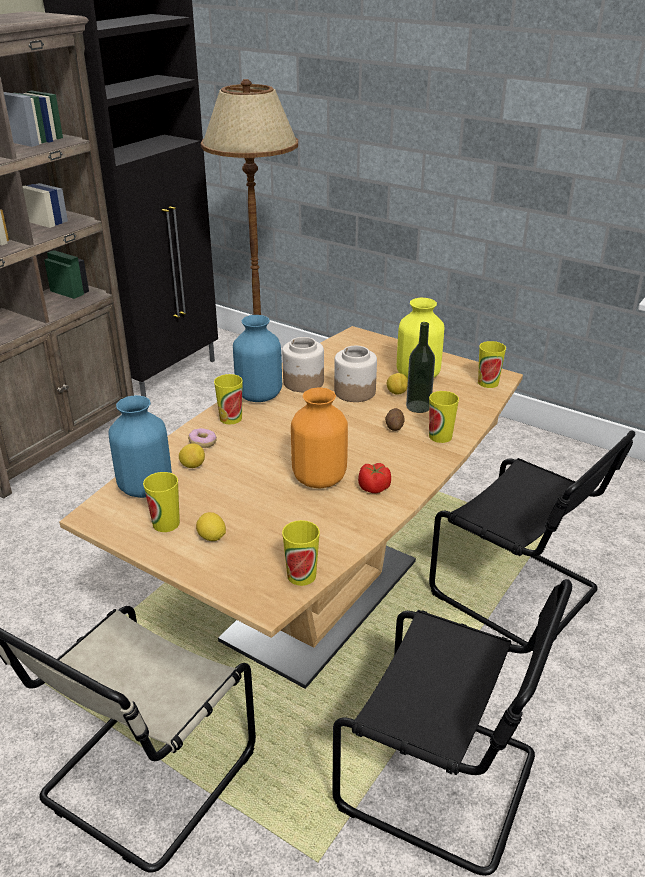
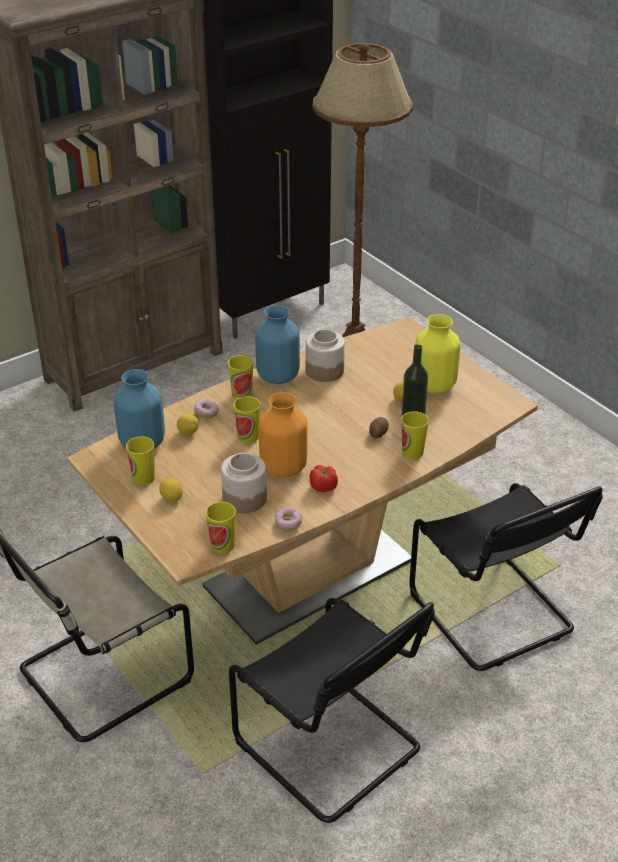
camera: 20 degrees right, 5 degrees up
jar [334,346,377,402] -> jar moved to [221,453,267,513]
cup [478,341,506,388] -> cup moved to [234,396,260,443]
none -> donut [275,507,302,531]

